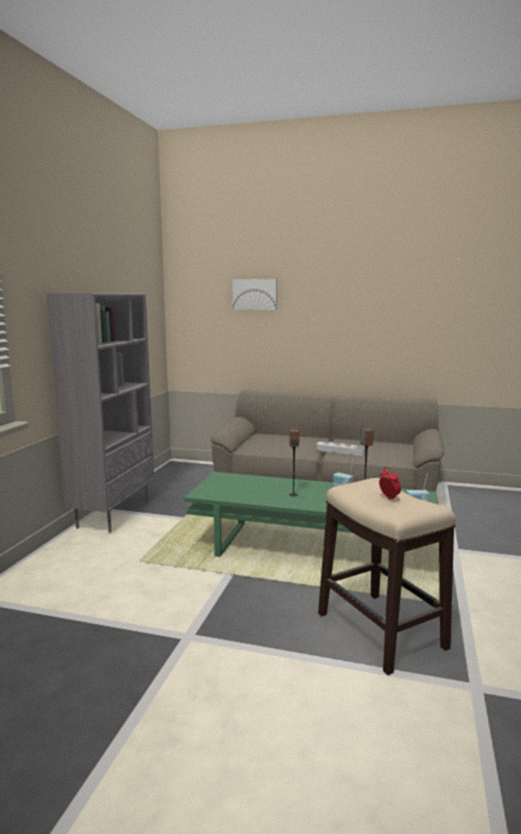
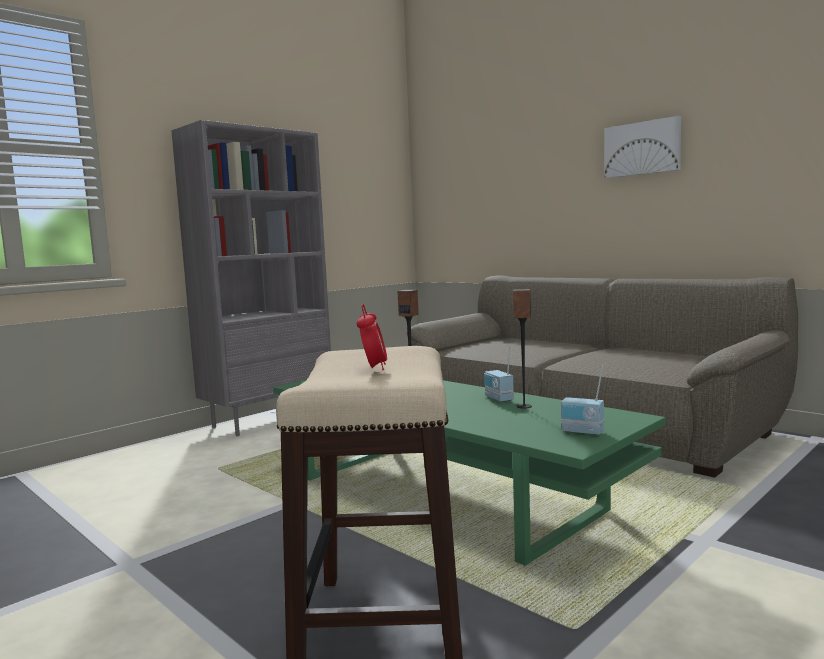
camera: 30 degrees right, 5 degrees down
picture [232,279,277,310] -> picture moved to [605,116,681,178]
grey tray [317,441,365,456] -> none

